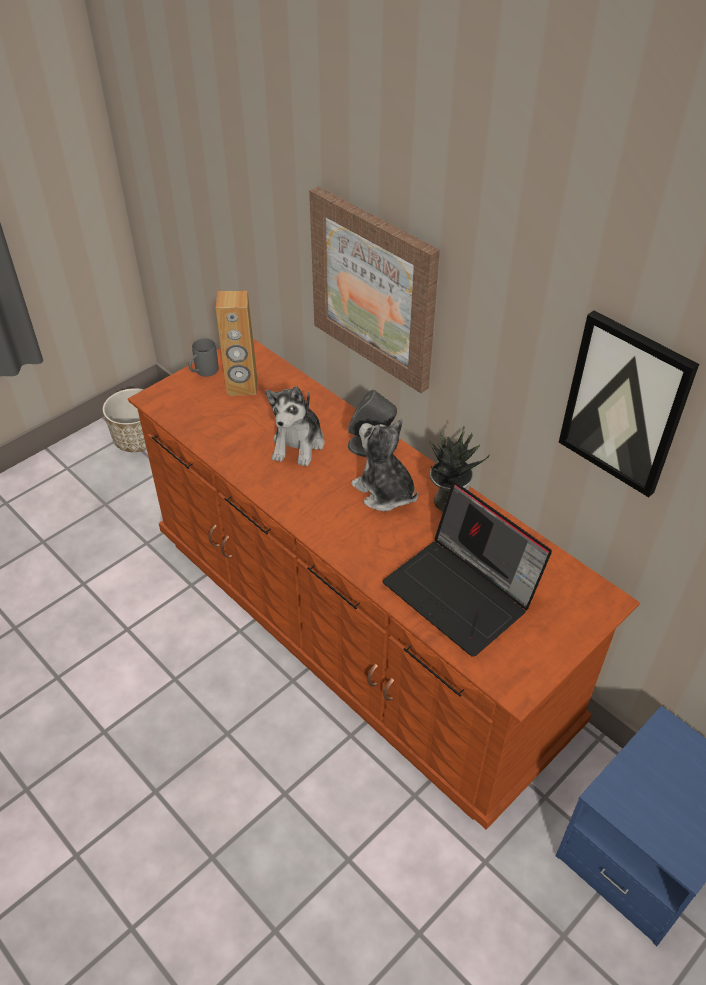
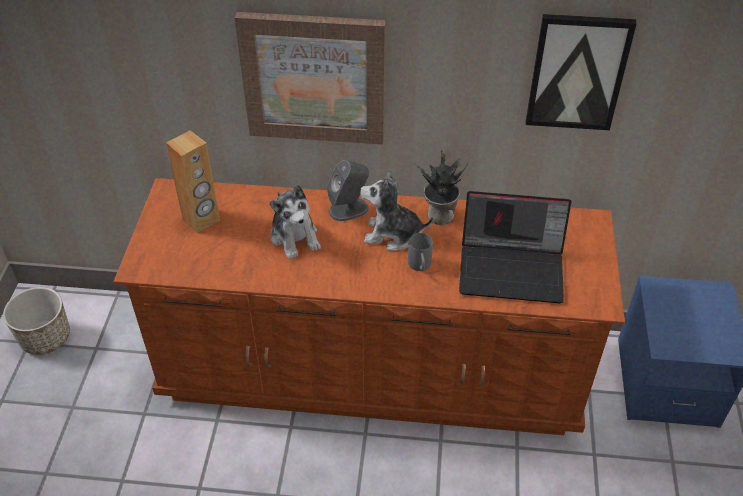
camera: 40 degrees left, 0 degrees up
grey mug [189,338,219,377] -> grey mug moved to [408,233,433,271]

